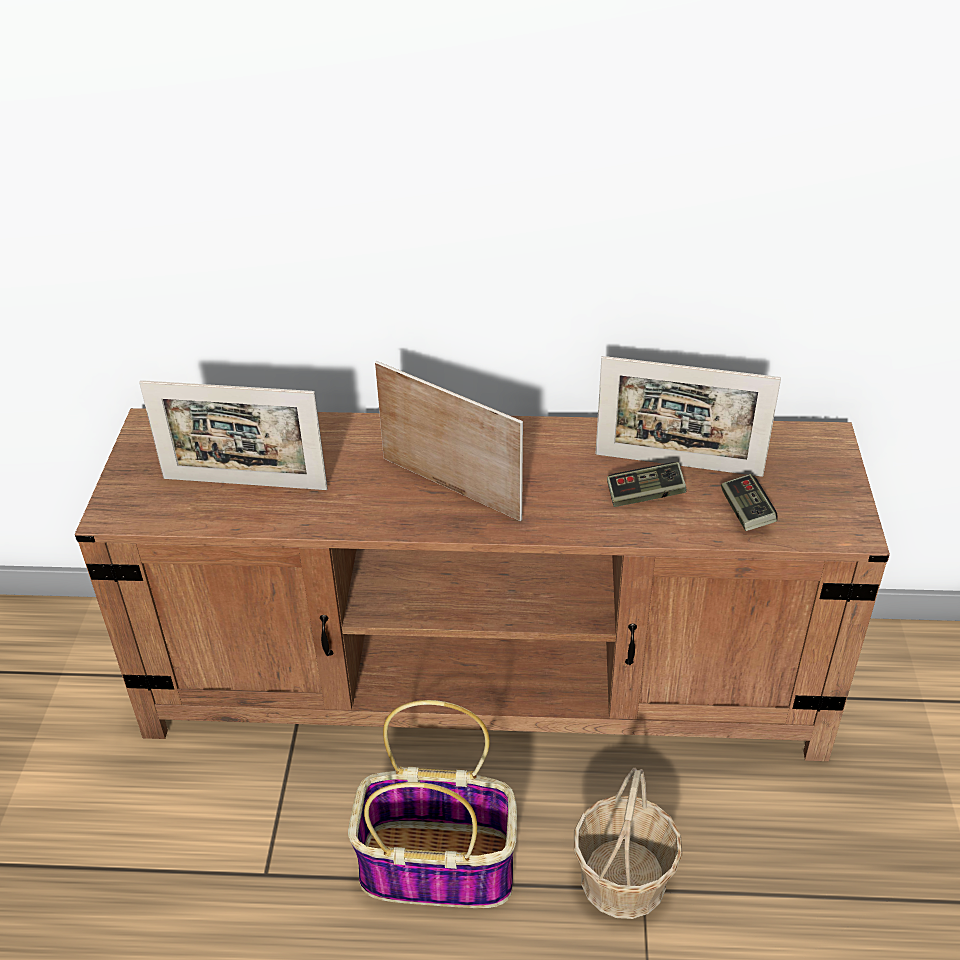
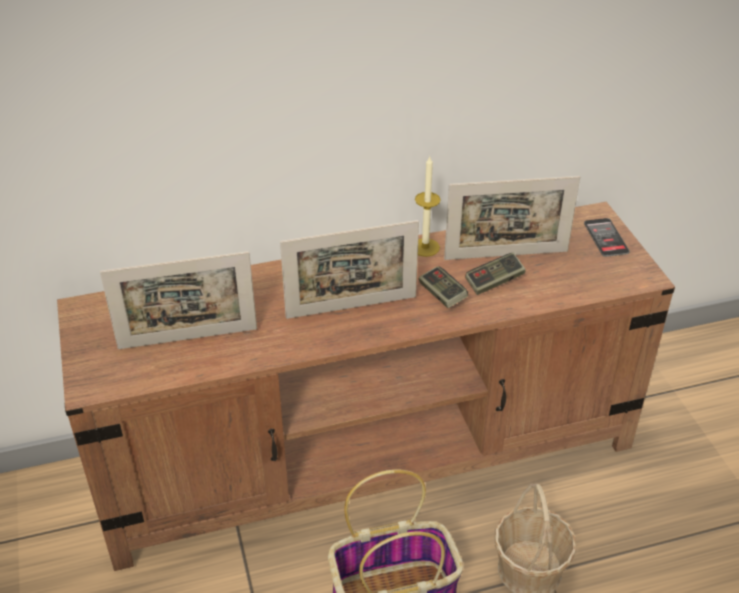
camera: 20 degrees left, 0 degrees up
picture frame [375,361,523,521] -> picture frame turned 150 degrees clockwise [280,220,419,319]
game controller [721,474,777,531] -> game controller moved to [418,266,468,308]
none -> candle [415,157,441,257]
none -> phone [584,218,630,257]

